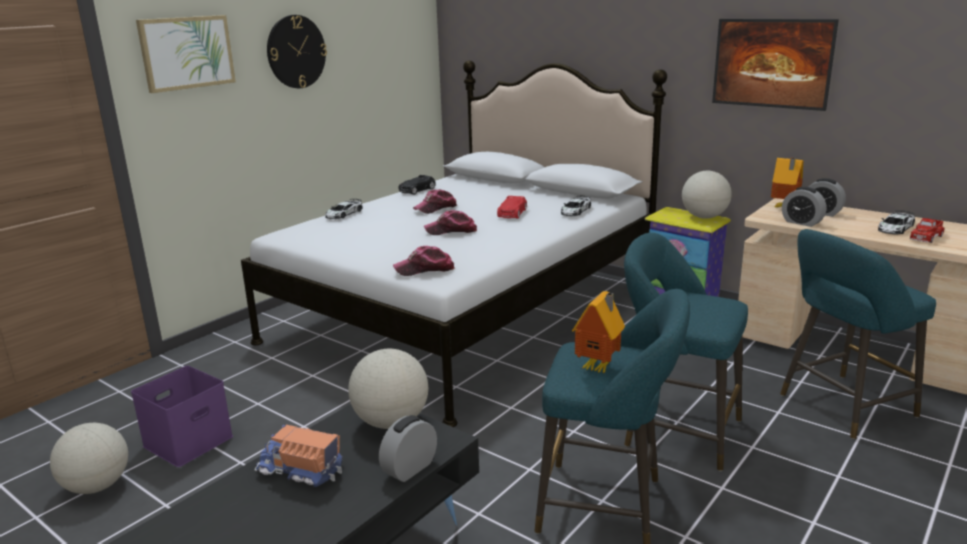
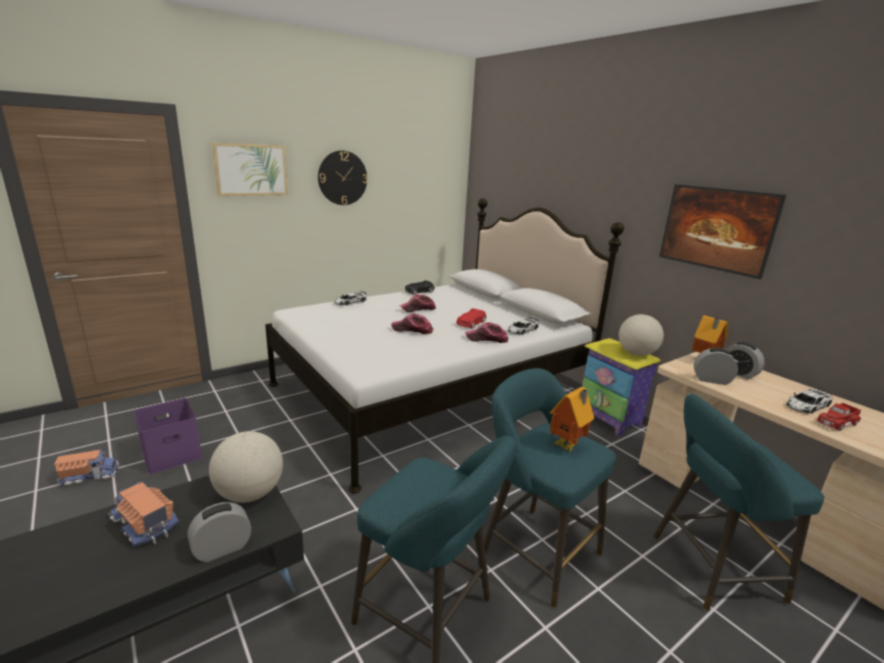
camera: 15 degrees right, 0 degrees up
globe [50,423,128,494] -> toy truck [54,449,120,487]
cap [393,246,455,276] -> cap moved to [465,322,508,343]
toy house [572,291,625,374] -> toy house moved to [550,387,594,452]
alarm clock [782,187,826,227] -> alarm clock turned 135 degrees clockwise [694,348,738,385]

